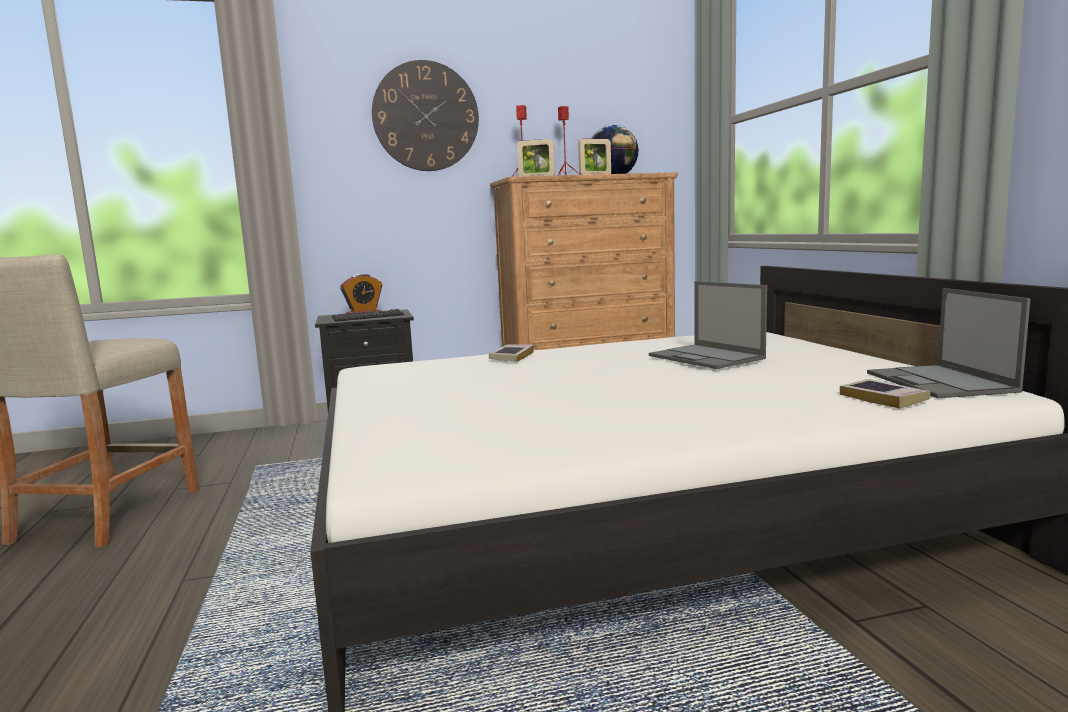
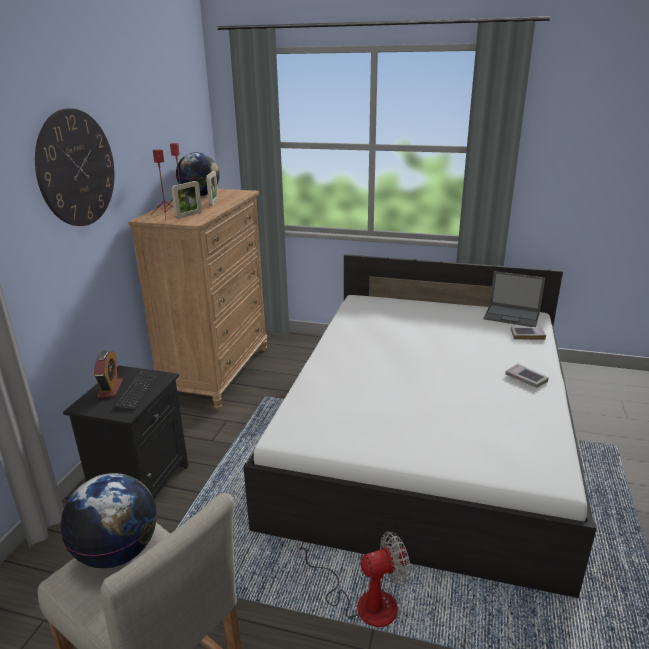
camera: 60 degrees left, 15 degrees up
book [489,344,534,362] -> book moved to [505,364,549,388]
laptop [649,281,767,369] -> none
none -> globe [60,473,157,568]
none -> fan [297,531,411,627]

